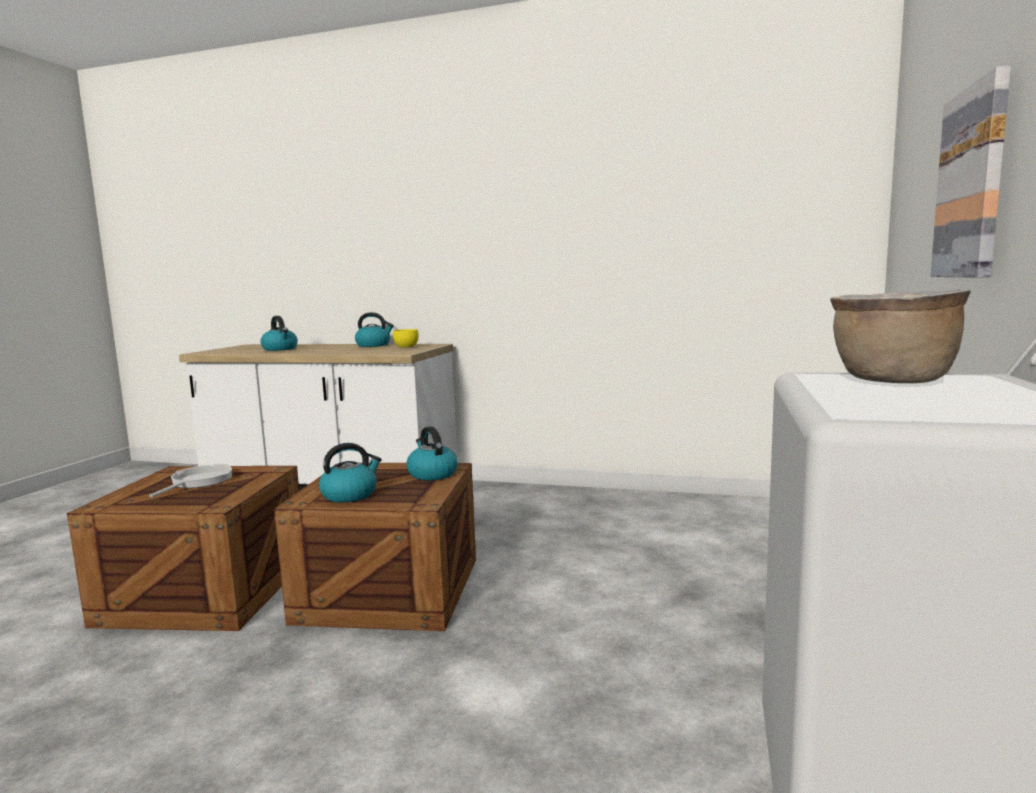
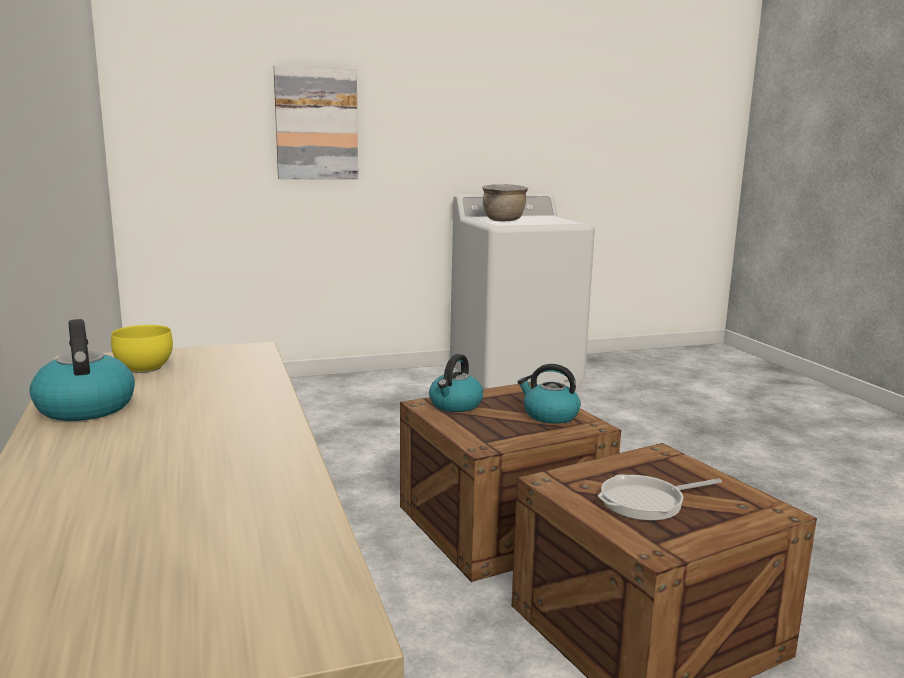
camera: 125 degrees left, 5 degrees up
kettle [260,316,298,351] -> none

